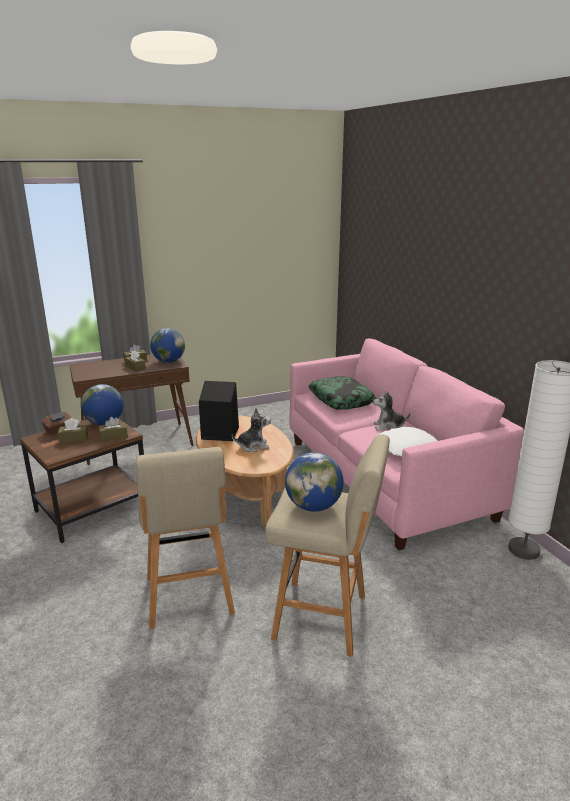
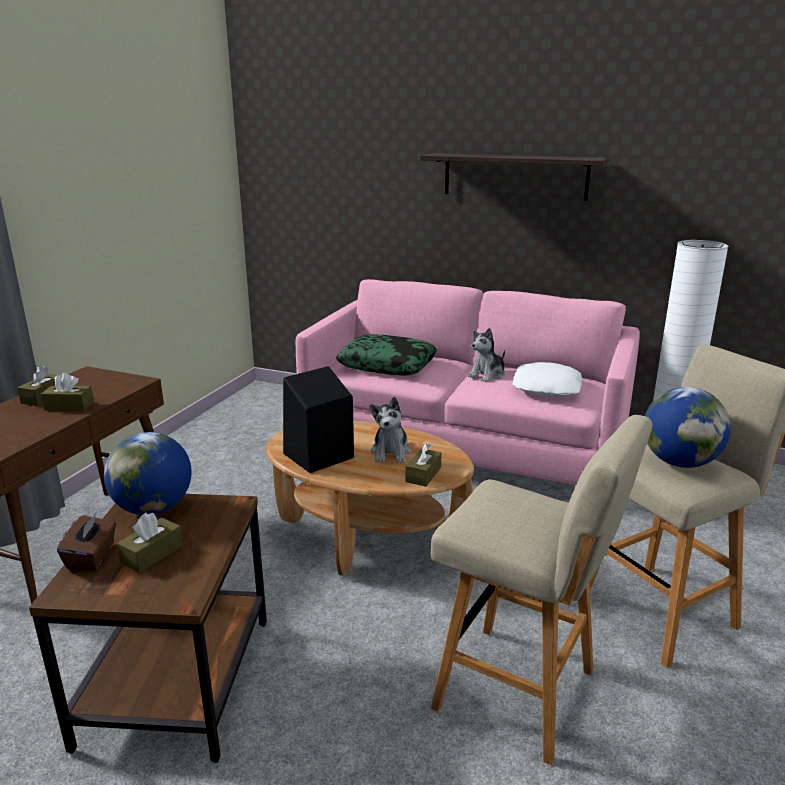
camera: 45 degrees left, 0 degrees up
brown tissue box [98,417,128,442] -> brown tissue box moved to [406,443,442,487]
globe [150,328,185,363] -> none
plush toy [232,408,271,452] -> plush toy turned 150 degrees clockwise [369,396,411,463]
none -> shelf [420,153,608,201]

